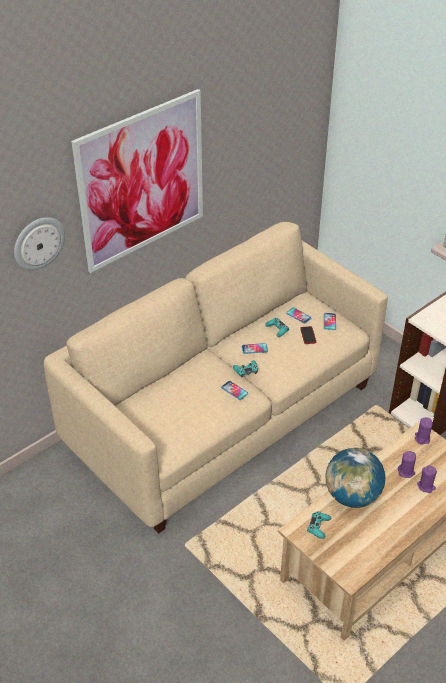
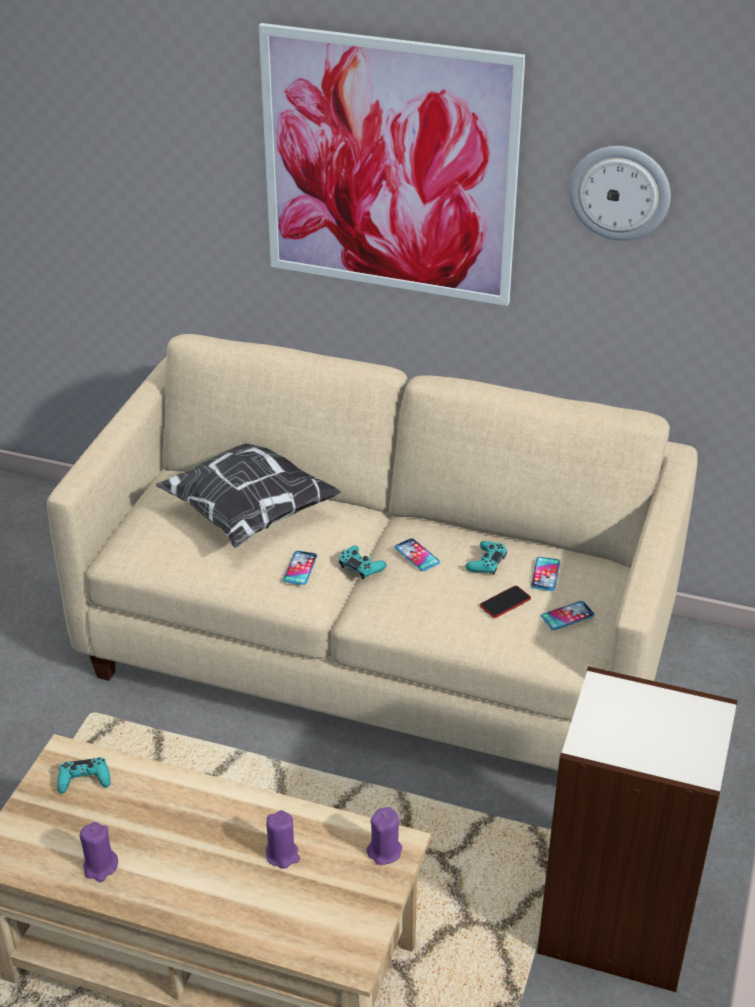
camera: 60 degrees right, 5 degrees down
wall clock [14,217,65,270] -> wall clock moved to [569,146,671,240]
globe [325,448,385,508] -> none
purple candle [417,465,437,493] -> purple candle moved to [80,822,118,882]
none -> pillow [156,443,342,548]

